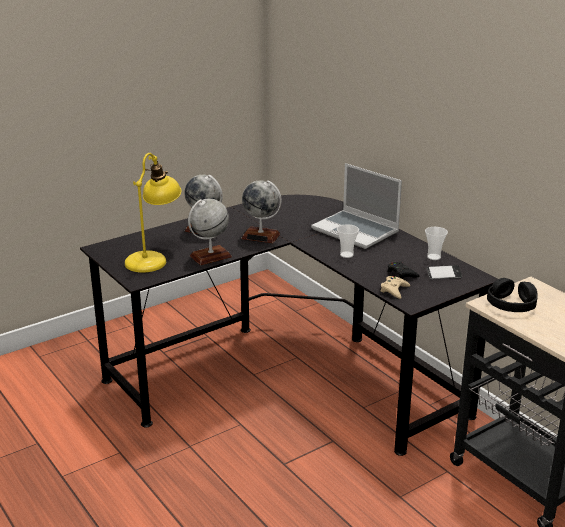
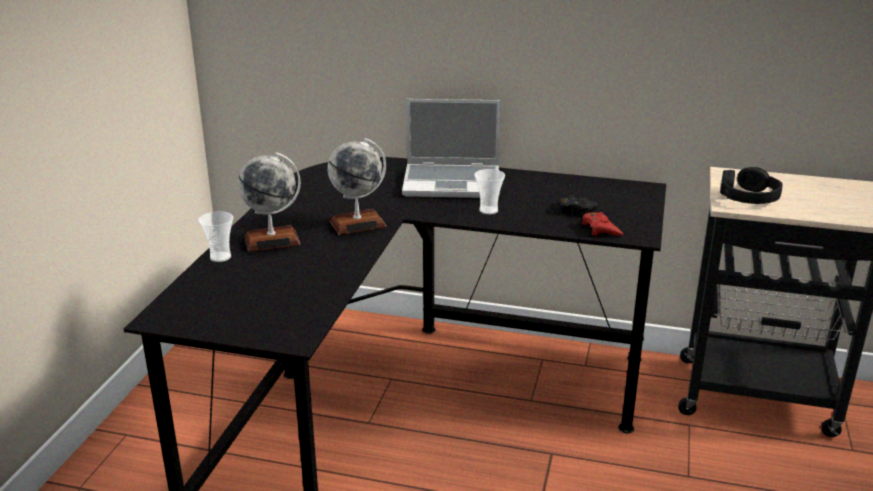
camera: 40 degrees left, 0 degrees up
yellow table lamp [125,153,181,273] -> none
globe [188,199,232,265] -> none
beige game controller [381,276,410,299] -> red game controller [582,212,623,236]
cup [425,227,448,260] -> cup moved to [199,211,233,262]
phone [427,265,462,280] -> none

